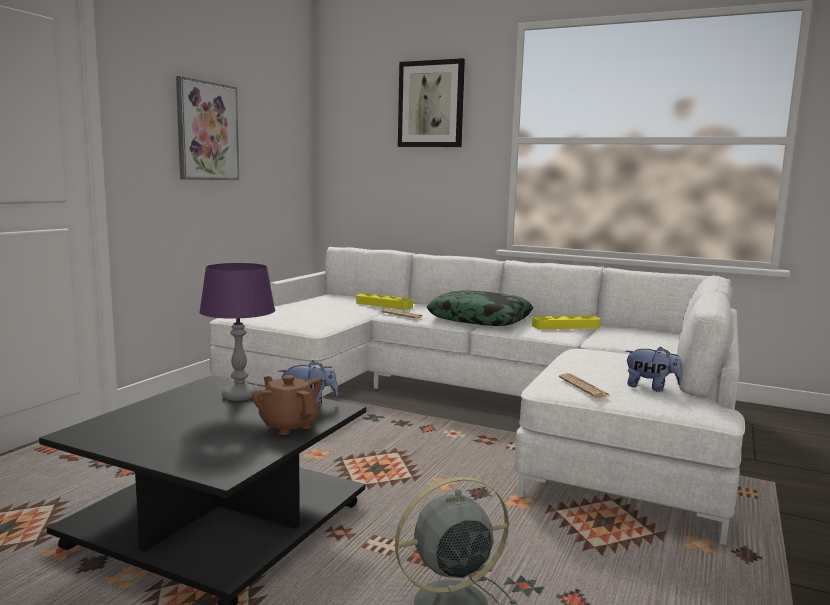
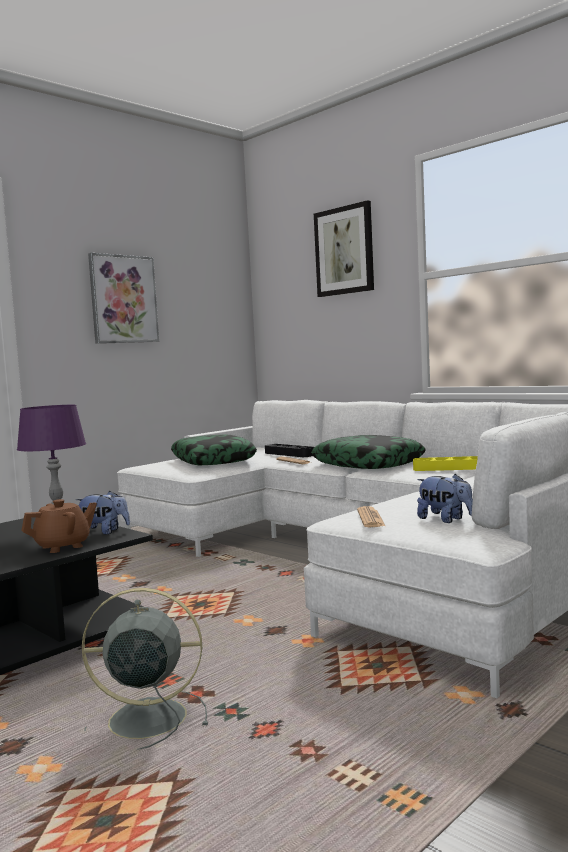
camera: 20 degrees right, 5 degrees down
brown teapot [252,375,322,435] -> brown teapot turned 75 degrees clockwise [21,499,97,553]
yellow tray [356,293,413,310] -> black tray [265,444,315,457]
none -> pillow [171,434,257,465]

